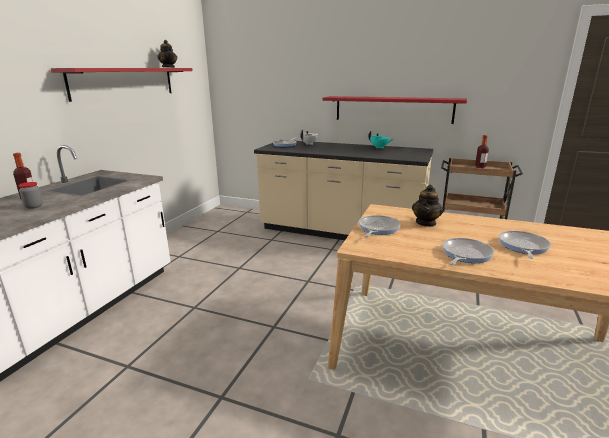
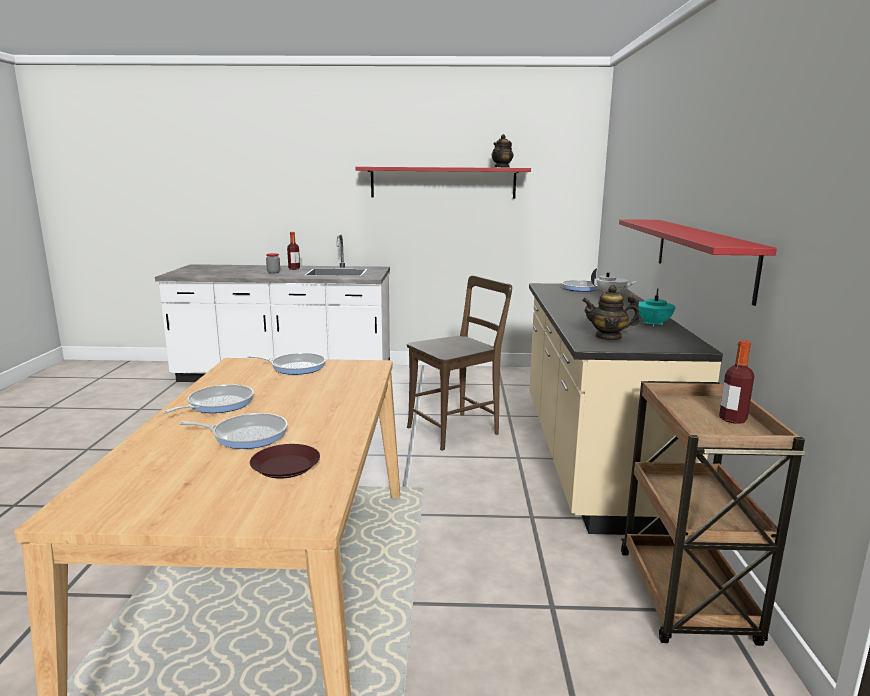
camera: 70 degrees right, 5 degrees down
teapot [412,185,443,227] -> teapot moved to [582,285,641,341]
frying pan [442,238,494,265] -> frying pan turned 75 degrees counterclockwise [162,384,254,414]
none -> brown plate [250,444,320,479]
none -> brown chair [407,276,512,451]

